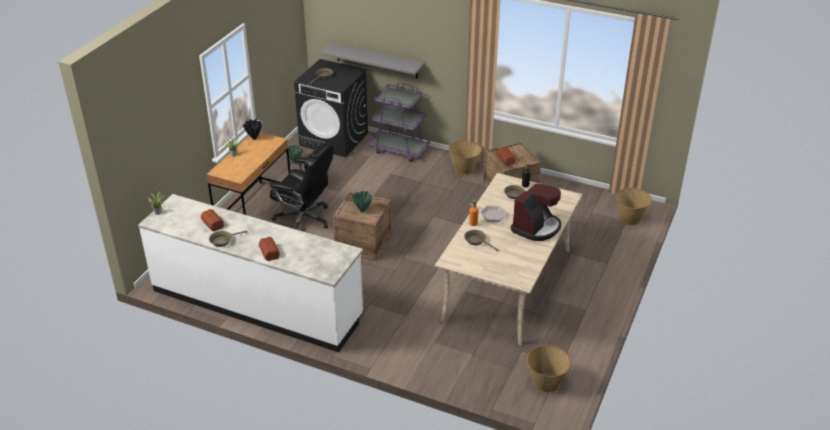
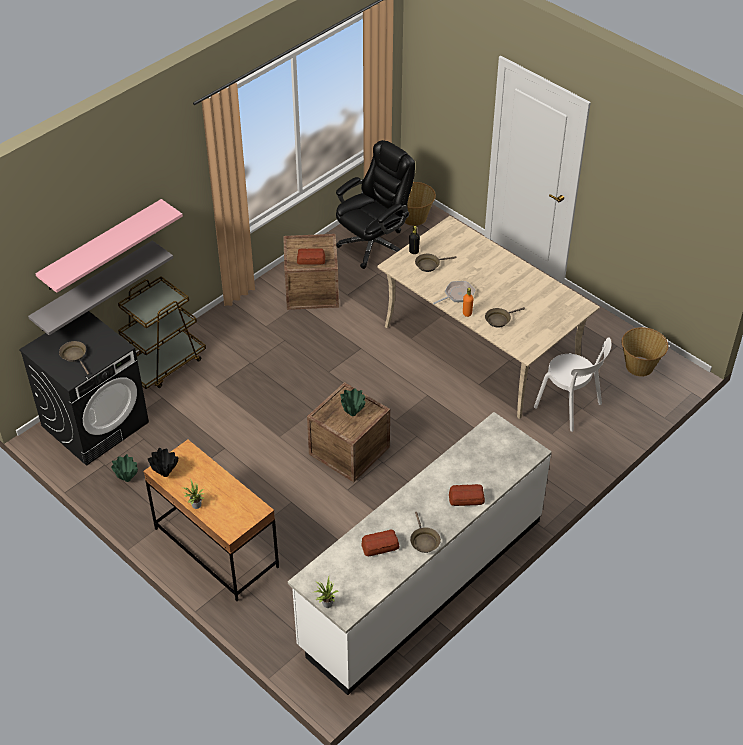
camera: 70 degrees left, 10 degrees up
black office chair [270,142,334,230] -> black office chair moved to [336,140,415,269]
purple cart [368,82,430,162] -> brown cart [118,276,206,389]
basket [448,140,482,175] -> none
coffee machine [511,184,561,241] -> none
none -> pink shelf [35,199,183,293]
none -> white chair [534,337,611,432]

